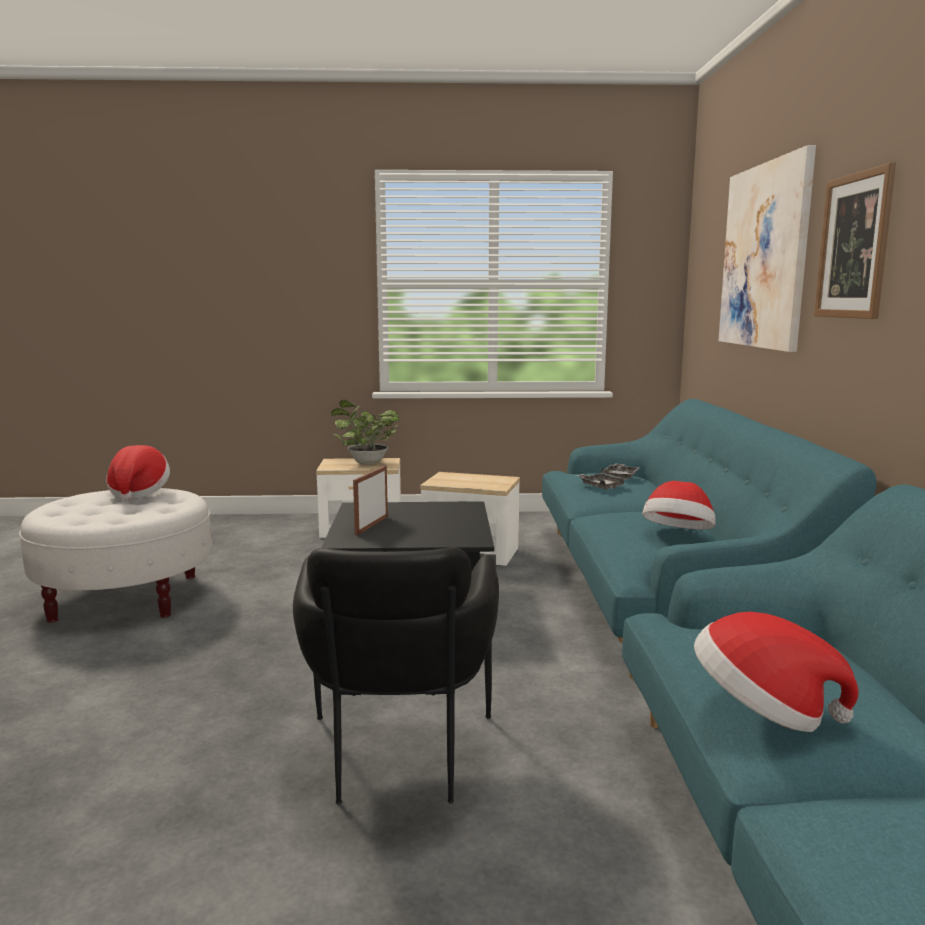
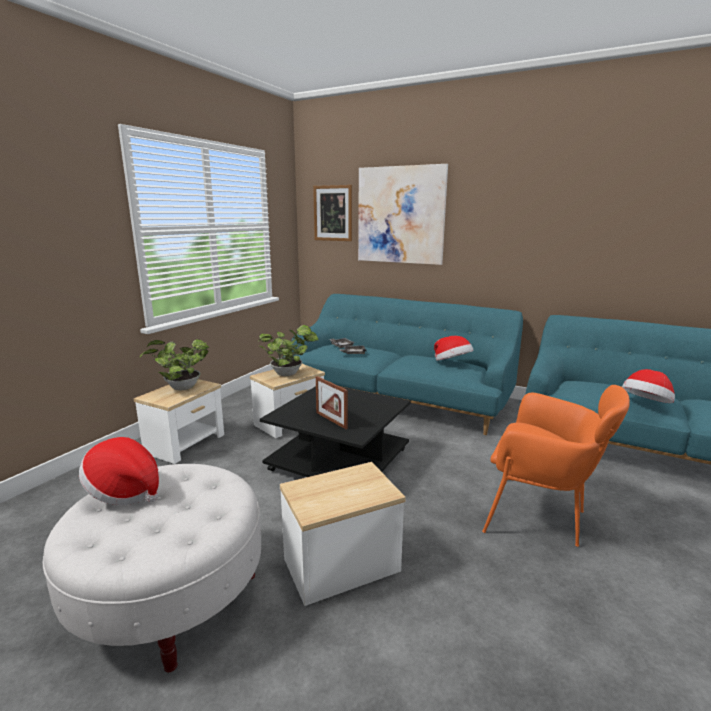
camera: 60 degrees left, 5 degrees up
black armchair [293,548,499,805] -> orange armchair [482,385,630,547]
picture [814,163,896,319] -> picture moved to [313,185,352,241]
none -> potted plant [257,325,319,376]
none -> side table [280,462,406,606]

